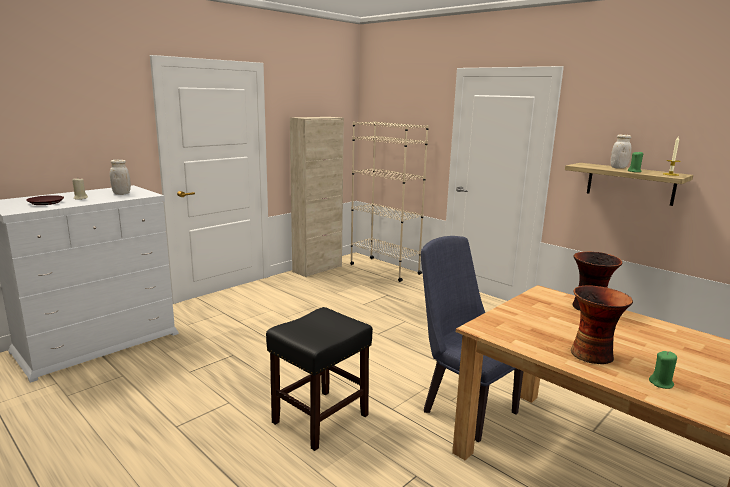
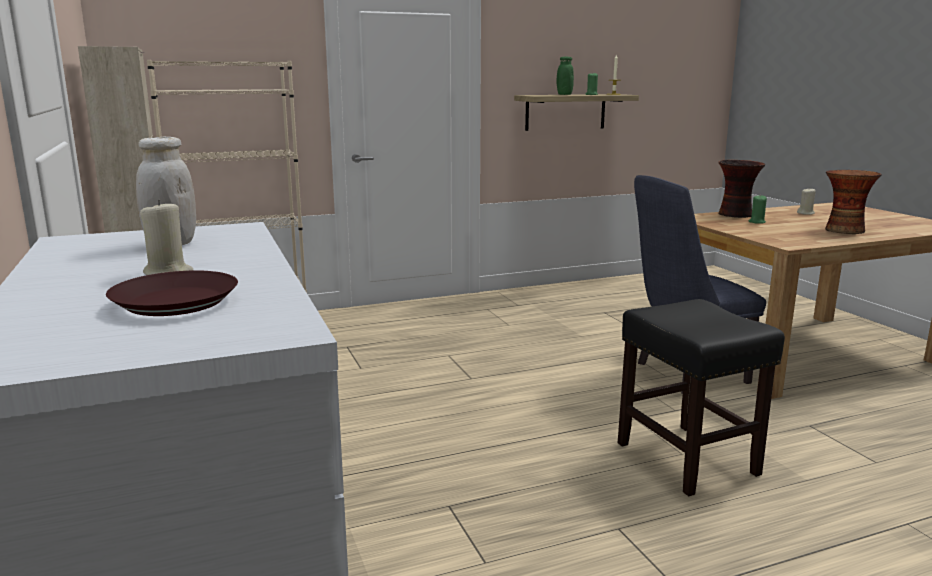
camera: 65 degrees left, 0 degrees up
white jar [611,134,631,169] -> green jar [557,57,574,95]
green candle [649,351,677,389] -> green candle moved to [749,196,767,224]
none -> beige candle [797,187,816,215]

